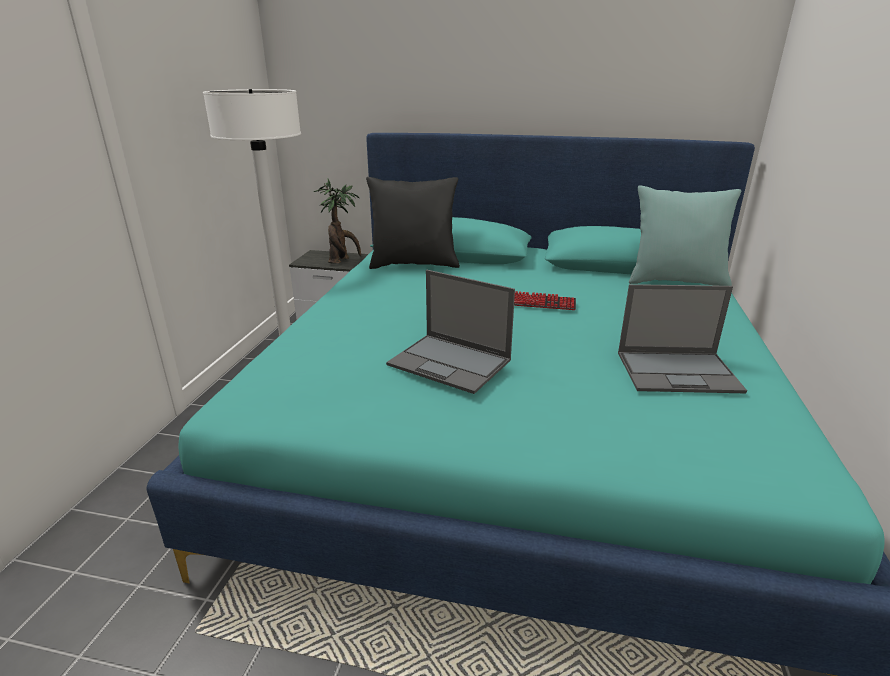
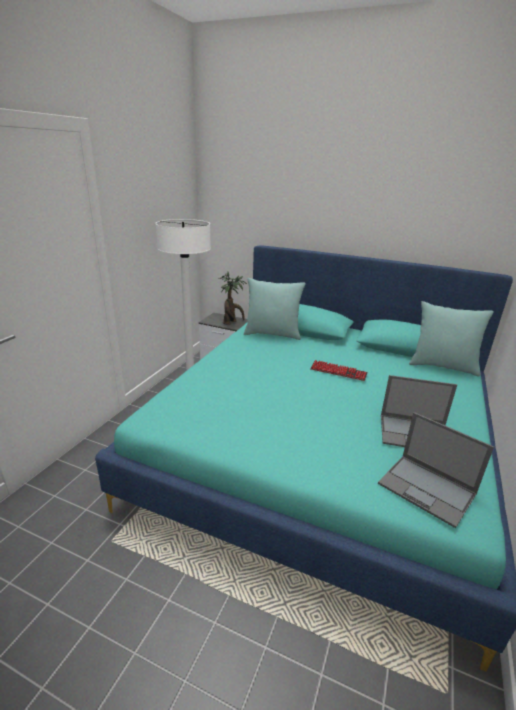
camera: 10 degrees right, 0 degrees up
black pillow [366,177,460,269] -> turquoise pillow [244,278,306,340]
laptop [386,270,515,394] -> laptop moved to [378,412,494,528]

